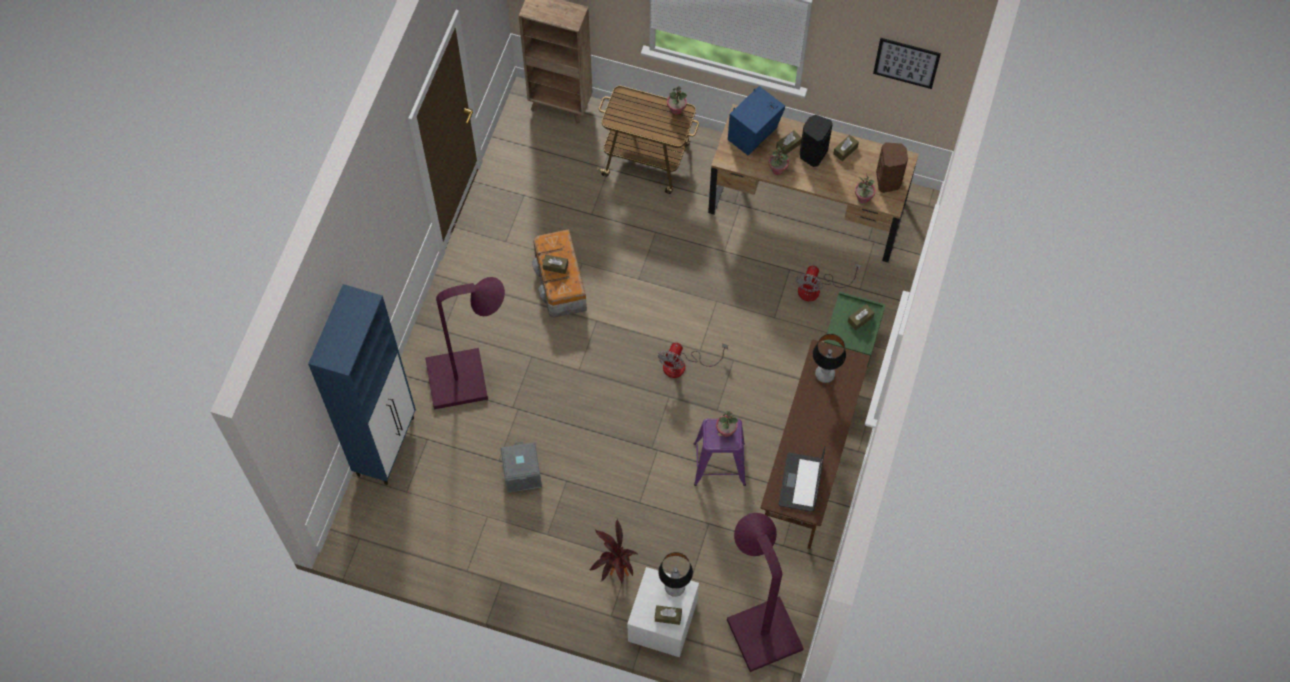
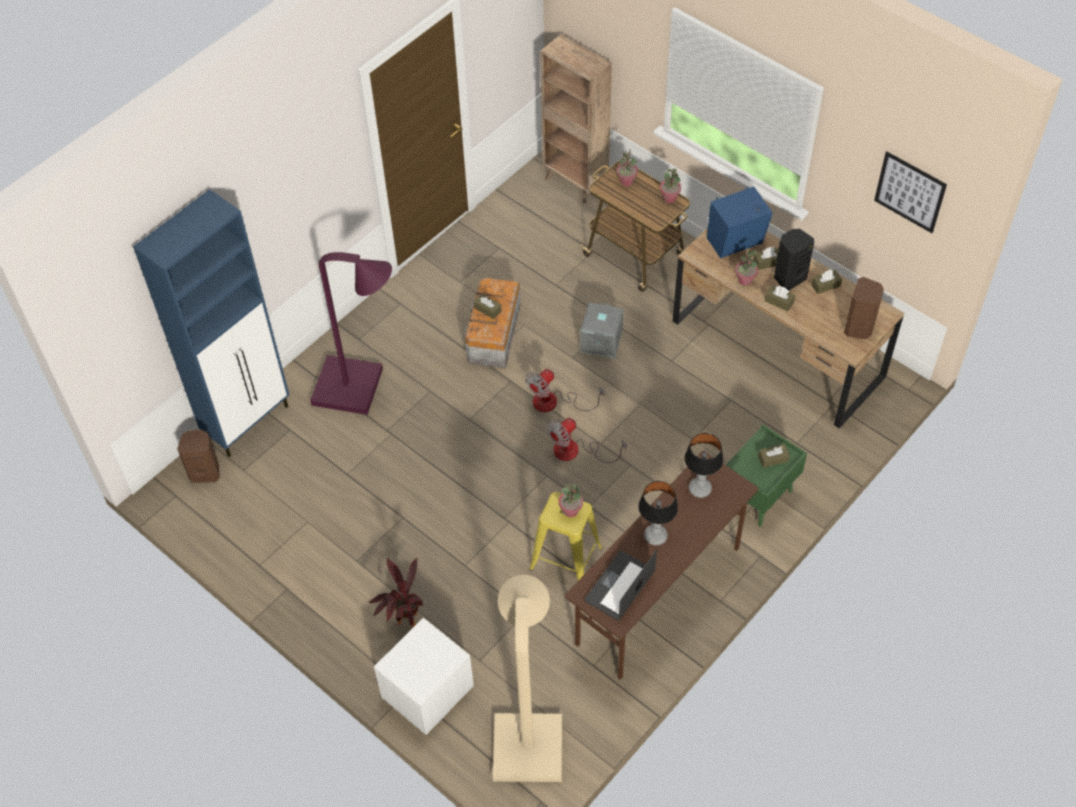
camera: 25 degrees right, 10 degrees down
grey storage box [500,442,542,493] -> grey storage box moved to [580,302,624,358]
brown tissue box [655,605,682,625] -> brown tissue box moved to [765,285,795,311]
table lamp [658,552,693,597] -> table lamp moved to [638,481,678,546]
purple stool [693,418,746,486] -> yellow stool [529,492,603,580]
purple floor lamp [727,513,804,672] -> beige floor lamp [493,575,562,782]
fan [795,263,861,301] -> fan moved to [525,369,605,412]
potted plant [855,173,875,204] -> potted plant moved to [617,149,638,186]
none -> brown speaker [177,430,220,483]

